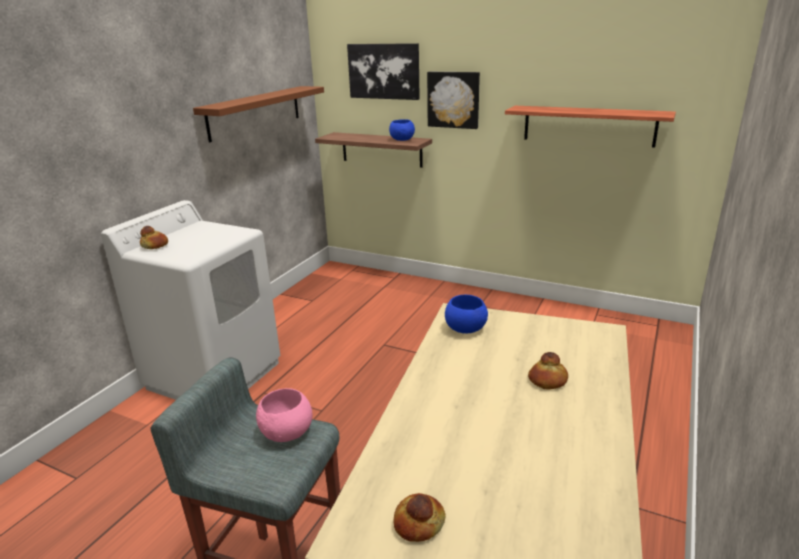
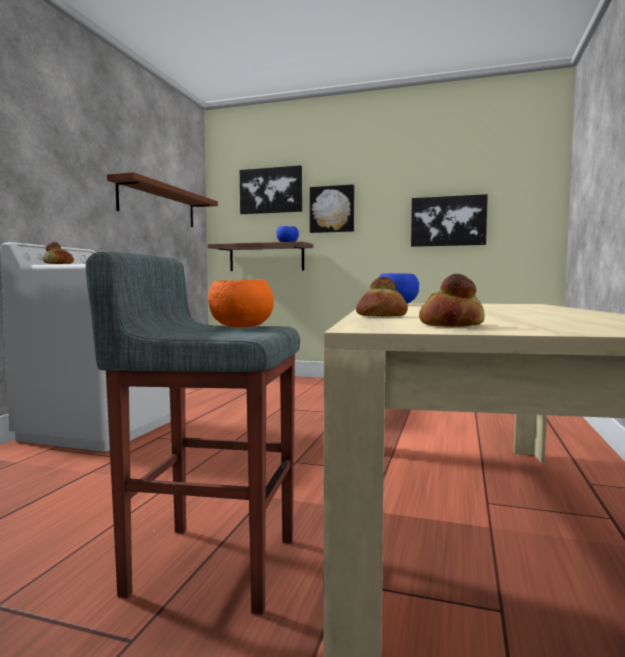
camera: 10 degrees left, 20 degrees down
pink bowl [256,388,312,442] -> orange bowl [208,279,274,327]
shelf [505,106,676,148] -> picture [411,194,488,247]
bread [528,352,568,389] -> bread moved to [356,276,408,316]

